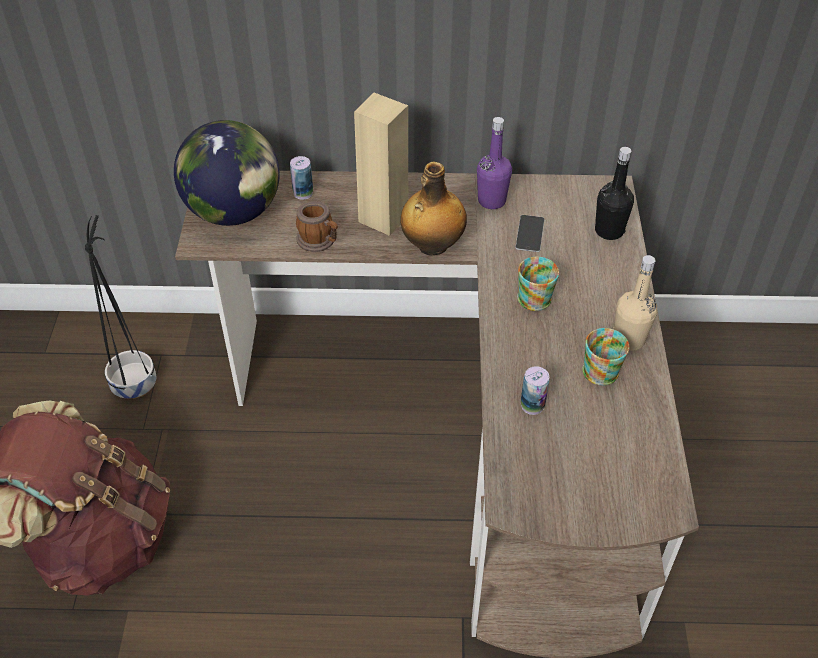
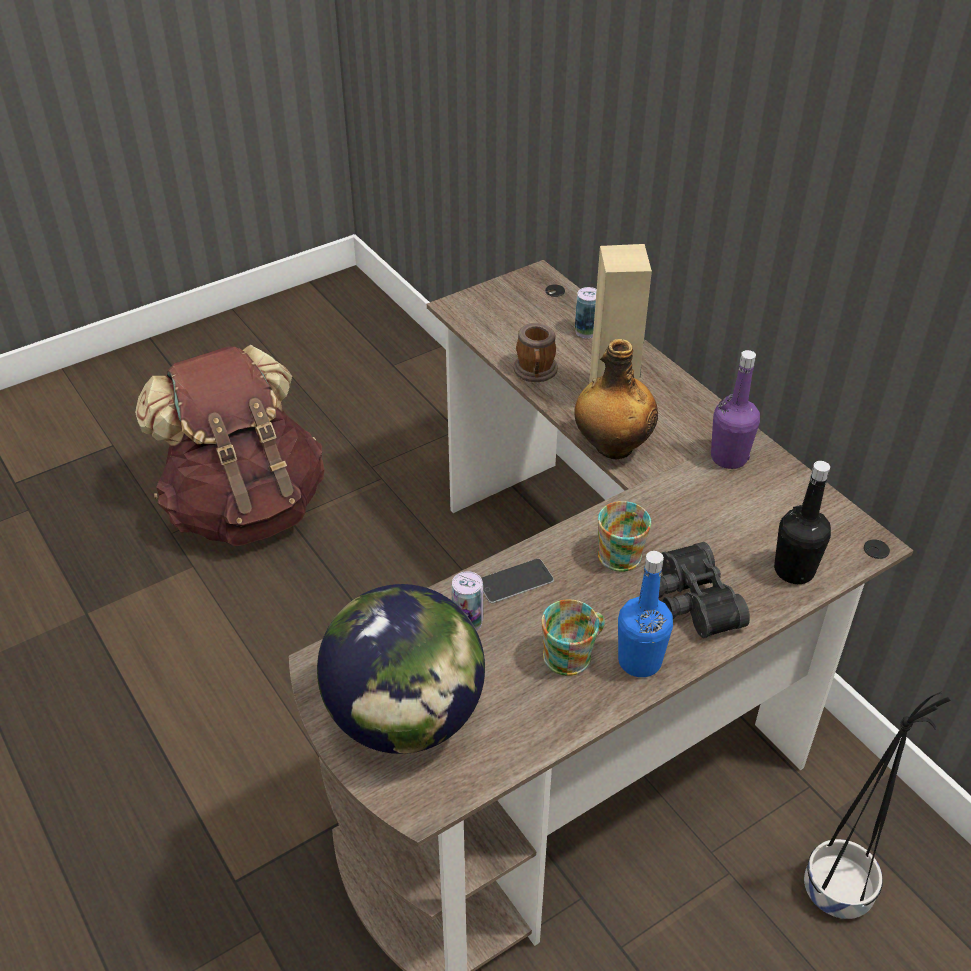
camera: 55 degrees right, 5 degrees down
black planter [85,215,156,399] -> black planter moved to [804,691,951,919]
globe [174,120,280,226] -> globe moved to [317,584,485,754]
phone [515,215,545,252] -> phone moved to [482,559,554,603]
beige bottle [613,255,657,351] -> blue bottle [618,551,673,677]
none -> black binoculars [659,542,750,638]

